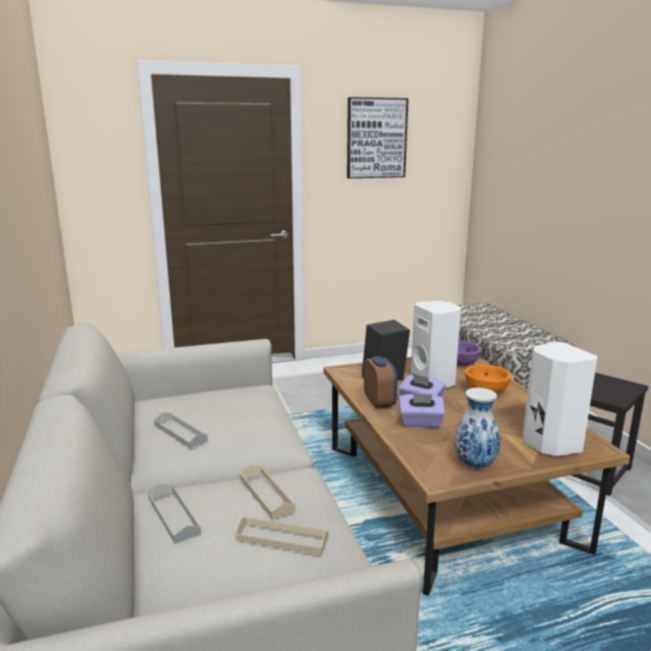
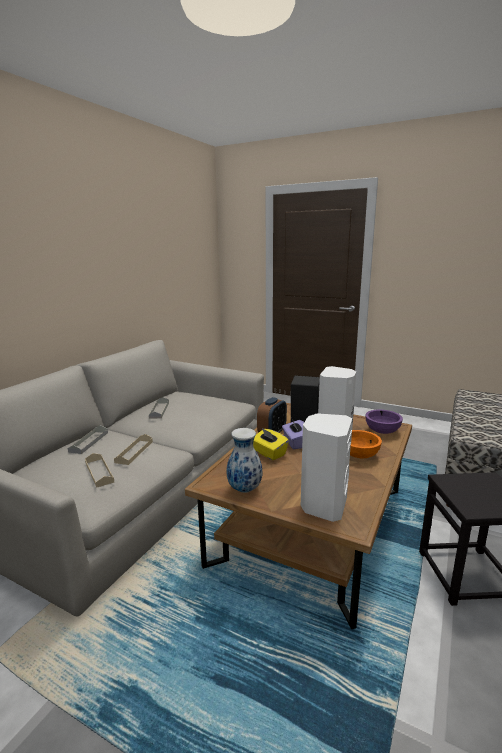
camera: 45 degrees right, 0 degrees up
picture [347,97,408,178] -> none
purple tissue box [399,393,445,428] -> yellow tissue box [253,428,289,460]

